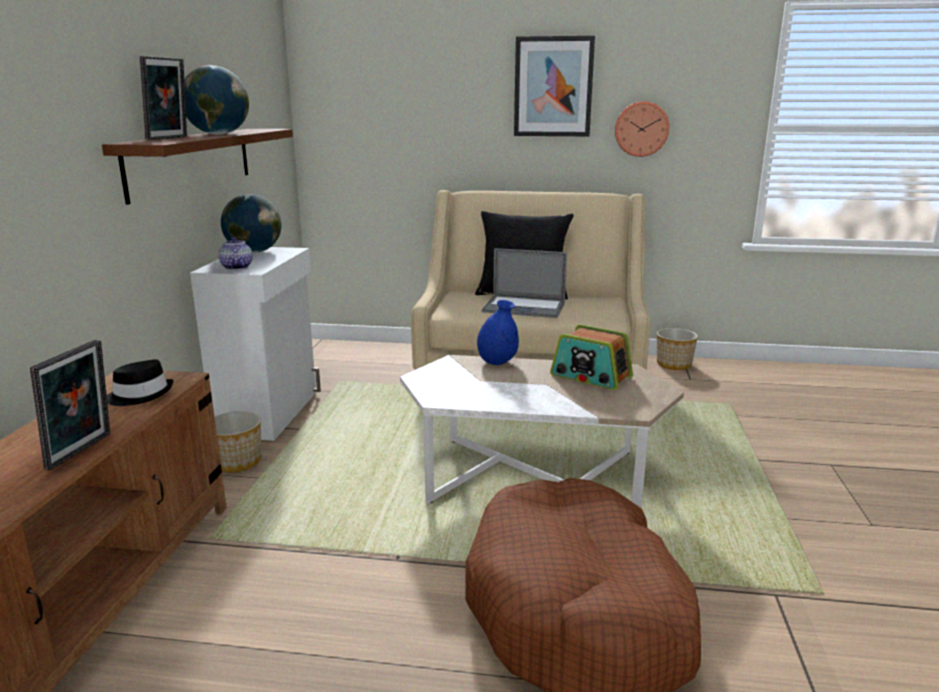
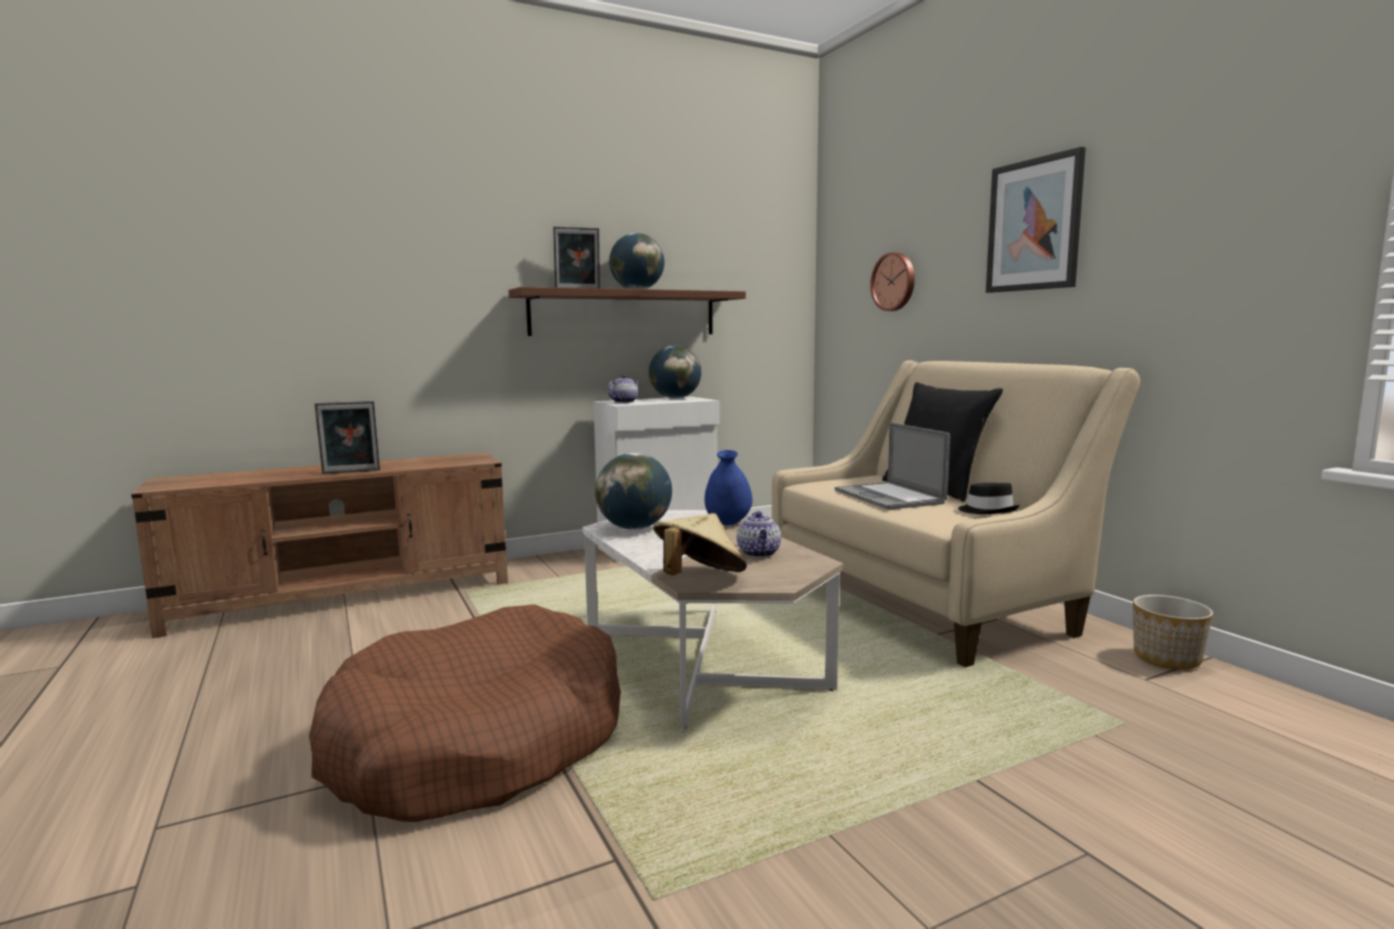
camera: 55 degrees right, 10 degrees down
black hat [107,359,174,406] -> black hat moved to [958,483,1020,514]
planter [215,411,261,472] -> none
radio [550,324,633,390] -> teapot [737,511,781,557]
wall clock [615,101,669,157] -> wall clock moved to [870,252,915,311]
none -> globe [595,453,672,530]
none -> beige hat [653,513,747,575]

